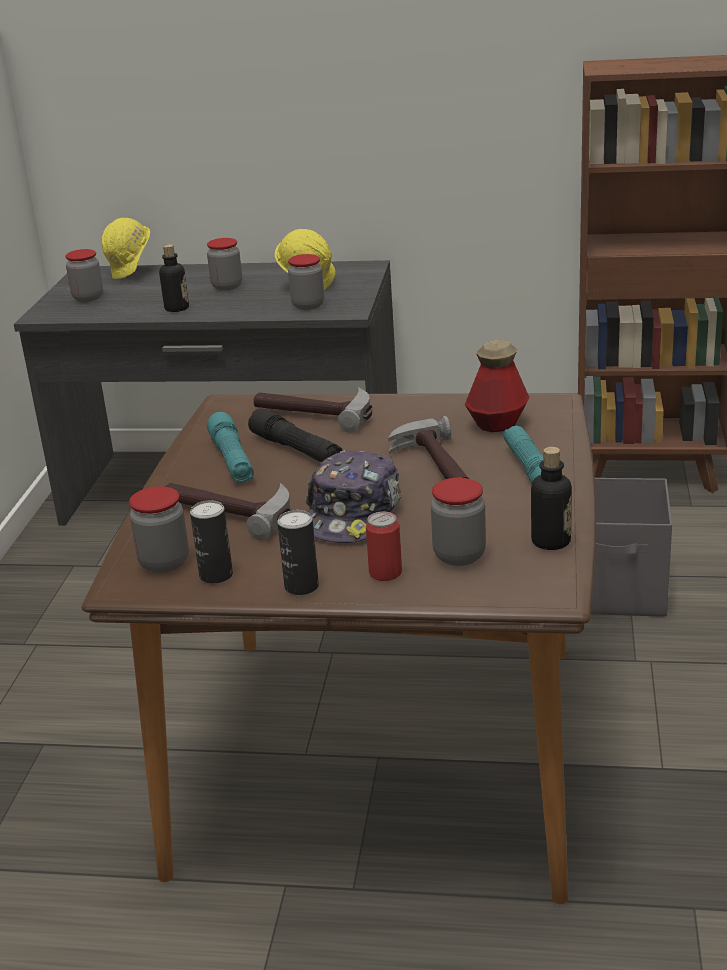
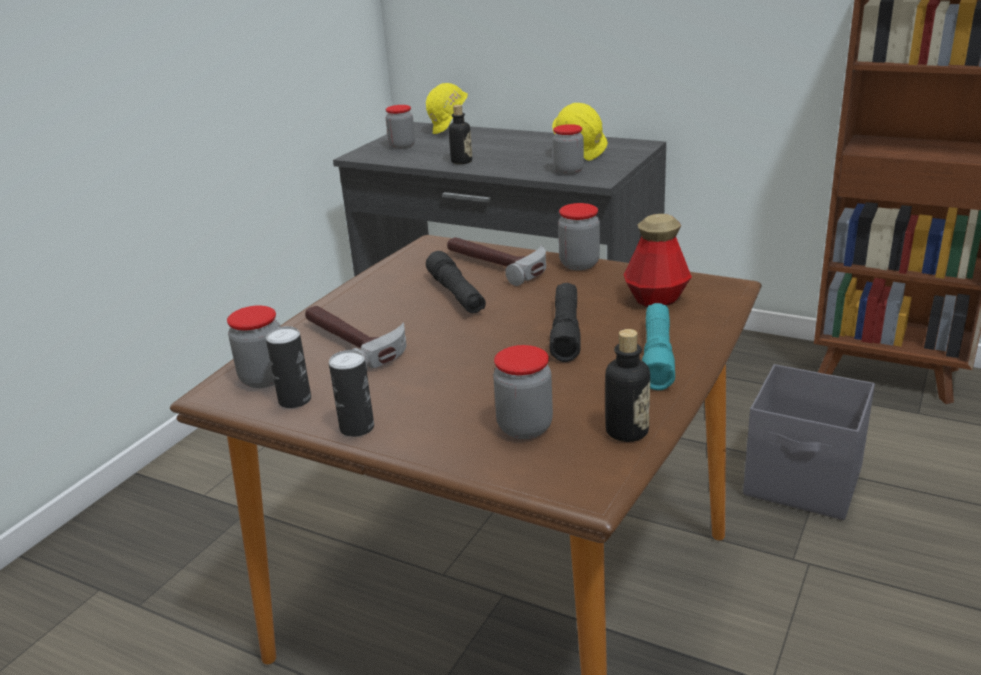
camera: 20 degrees right, 0 degrees up
jar [207,238,242,291] -> jar moved to [558,203,600,270]
turquoise flashlight [207,412,254,483] -> none
cap [305,449,402,543] -> none
can [366,512,402,581] -> none
hammer [388,416,469,479] -> black flashlight [549,283,581,362]

